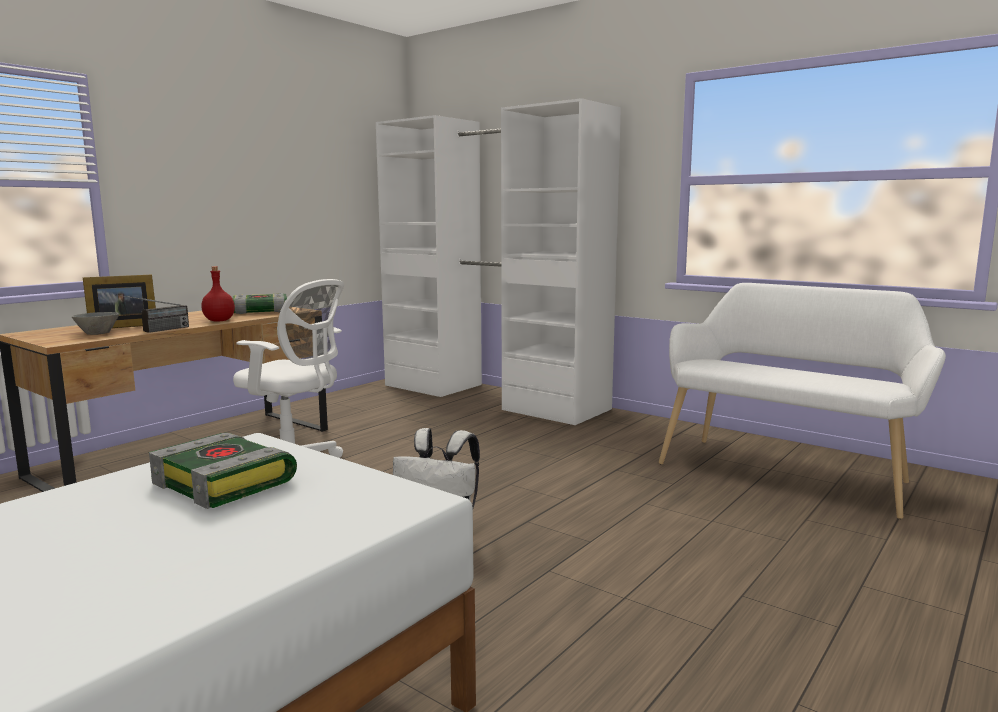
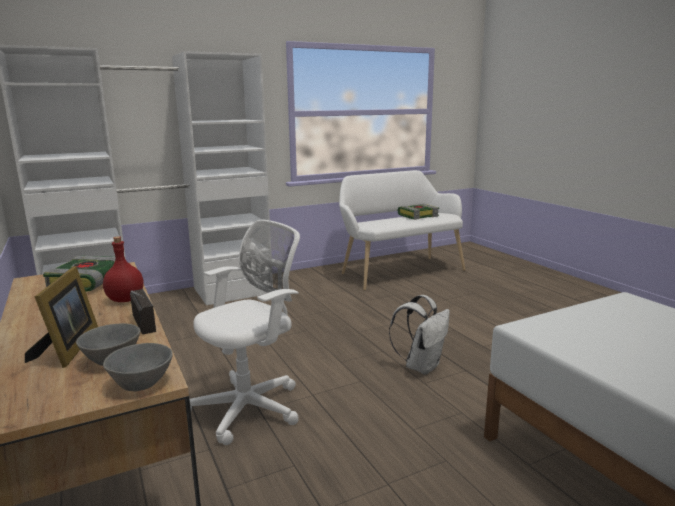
camera: 65 degrees left, 5 degrees up
book [149,433,297,509] -> book moved to [398,204,439,220]
none -> grey bowl [103,343,173,391]

